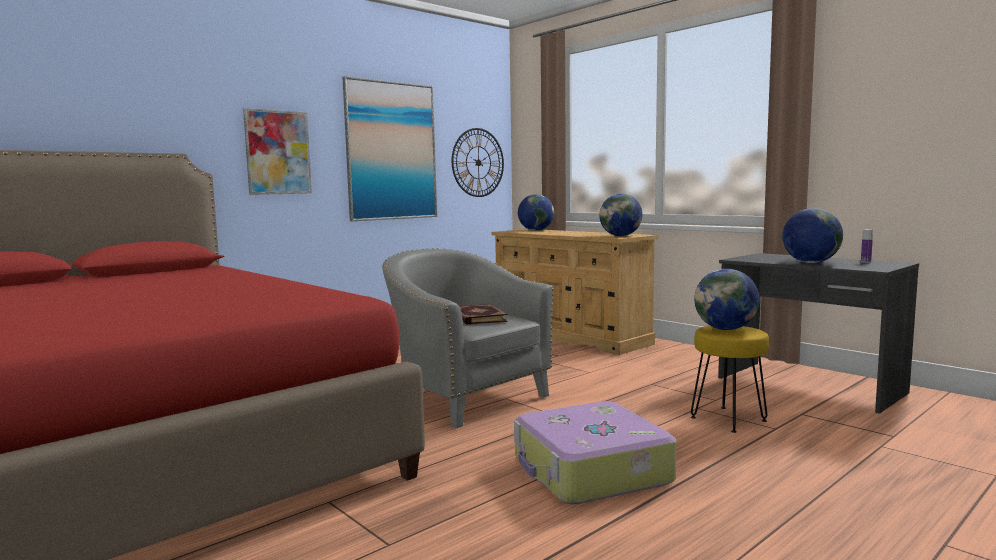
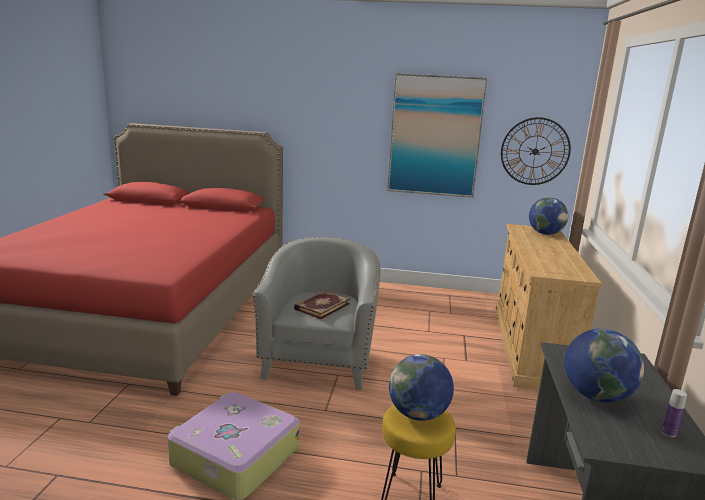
camera: 50 degrees right, 10 degrees up
picture [243,108,312,195] -> none
globe [599,194,642,236] -> none

